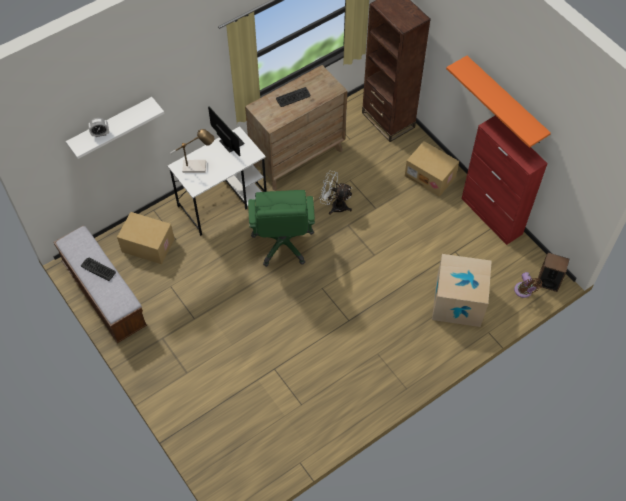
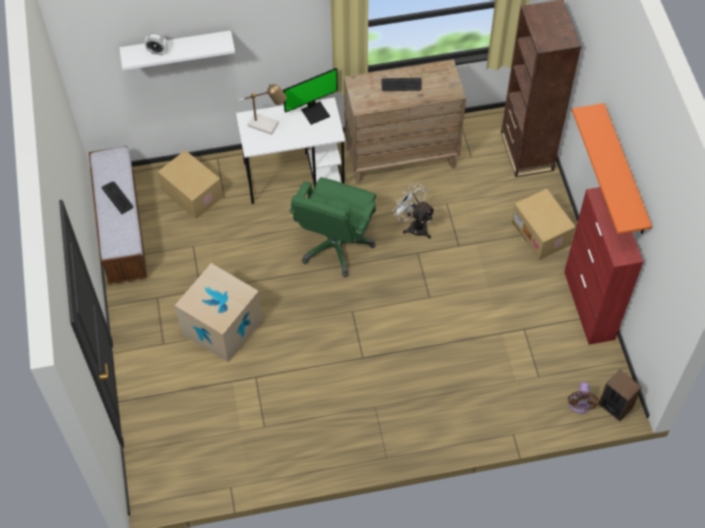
camera: 25 degrees right, 0 degrees up
monitor [208,107,245,156] -> monitor turned 75 degrees clockwise [283,68,338,125]
cardboard box [432,254,492,327] -> cardboard box moved to [175,263,263,362]

